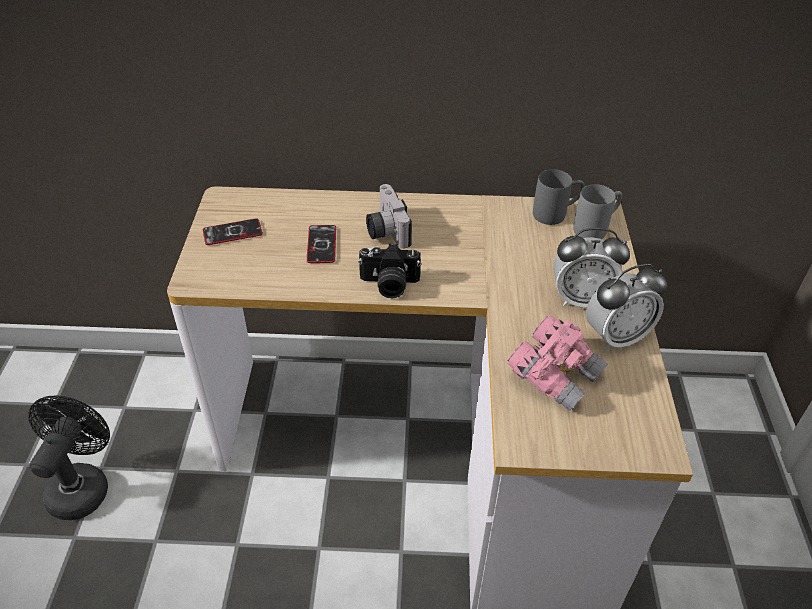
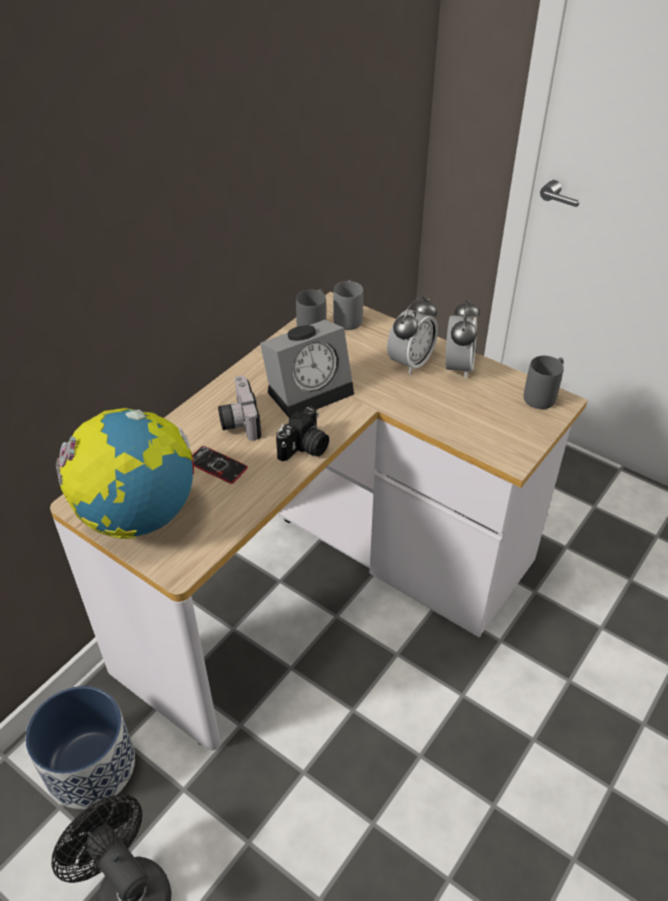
camera: 55 degrees left, 0 degrees up
phone [203,218,263,245] -> globe [56,408,194,539]
camera [366,184,412,249] -> camera turned 60 degrees clockwise [218,375,261,441]
pink binoculars [507,315,608,411] -> none
none -> planter [25,686,135,809]
none -> alarm clock [260,320,354,418]
none -> grey mug [524,356,564,409]

